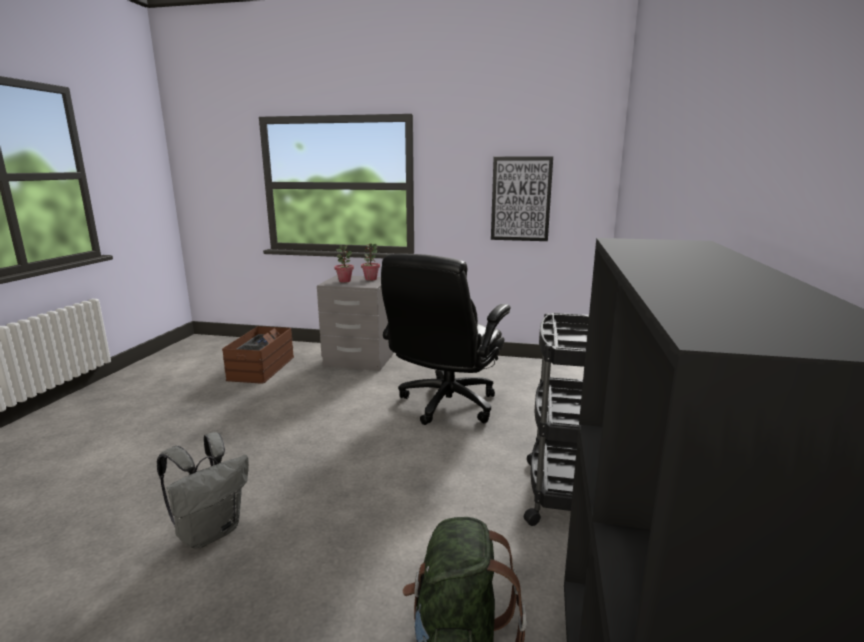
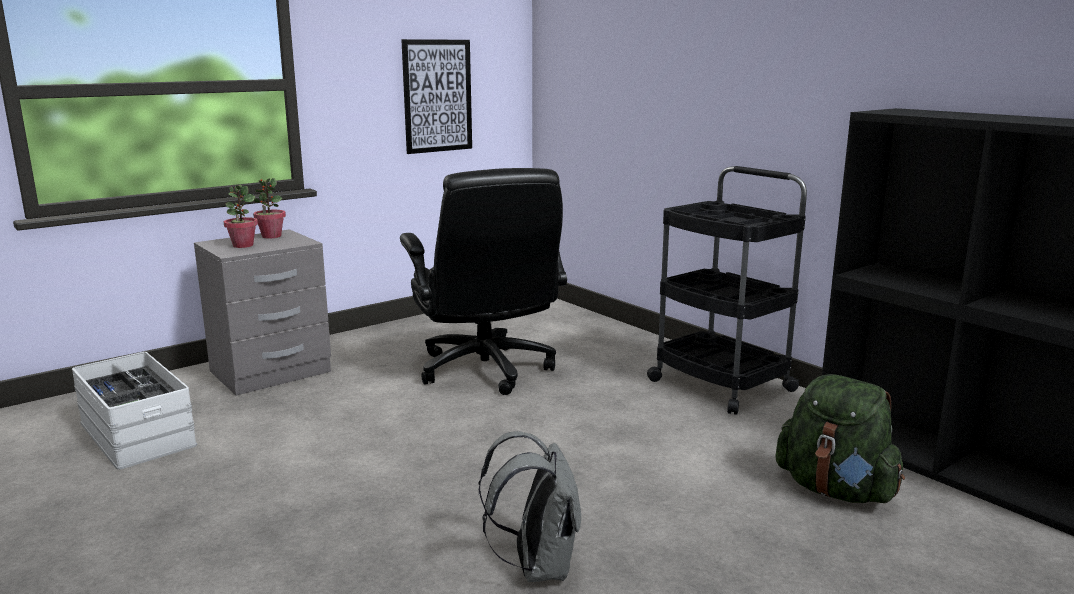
camera: 50 degrees left, 0 degrees up
brown storage box [222,326,294,384] -> white storage box [72,352,197,469]

